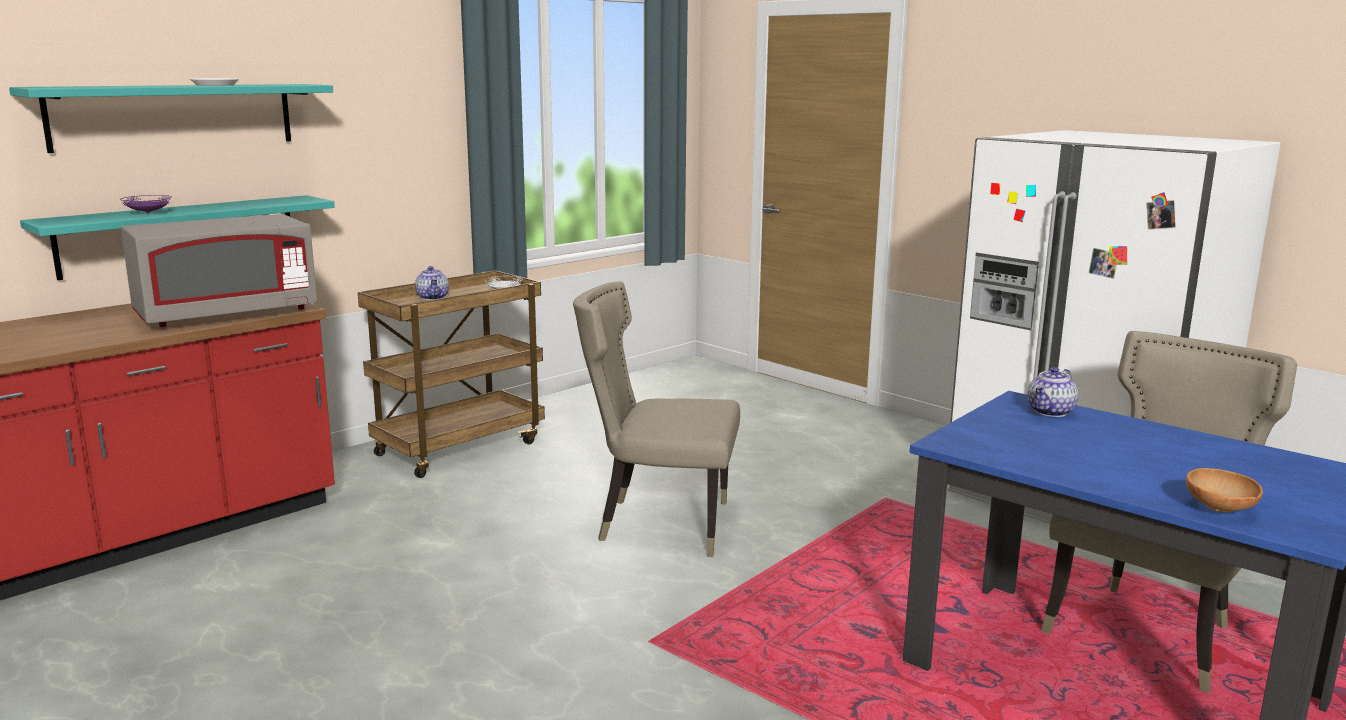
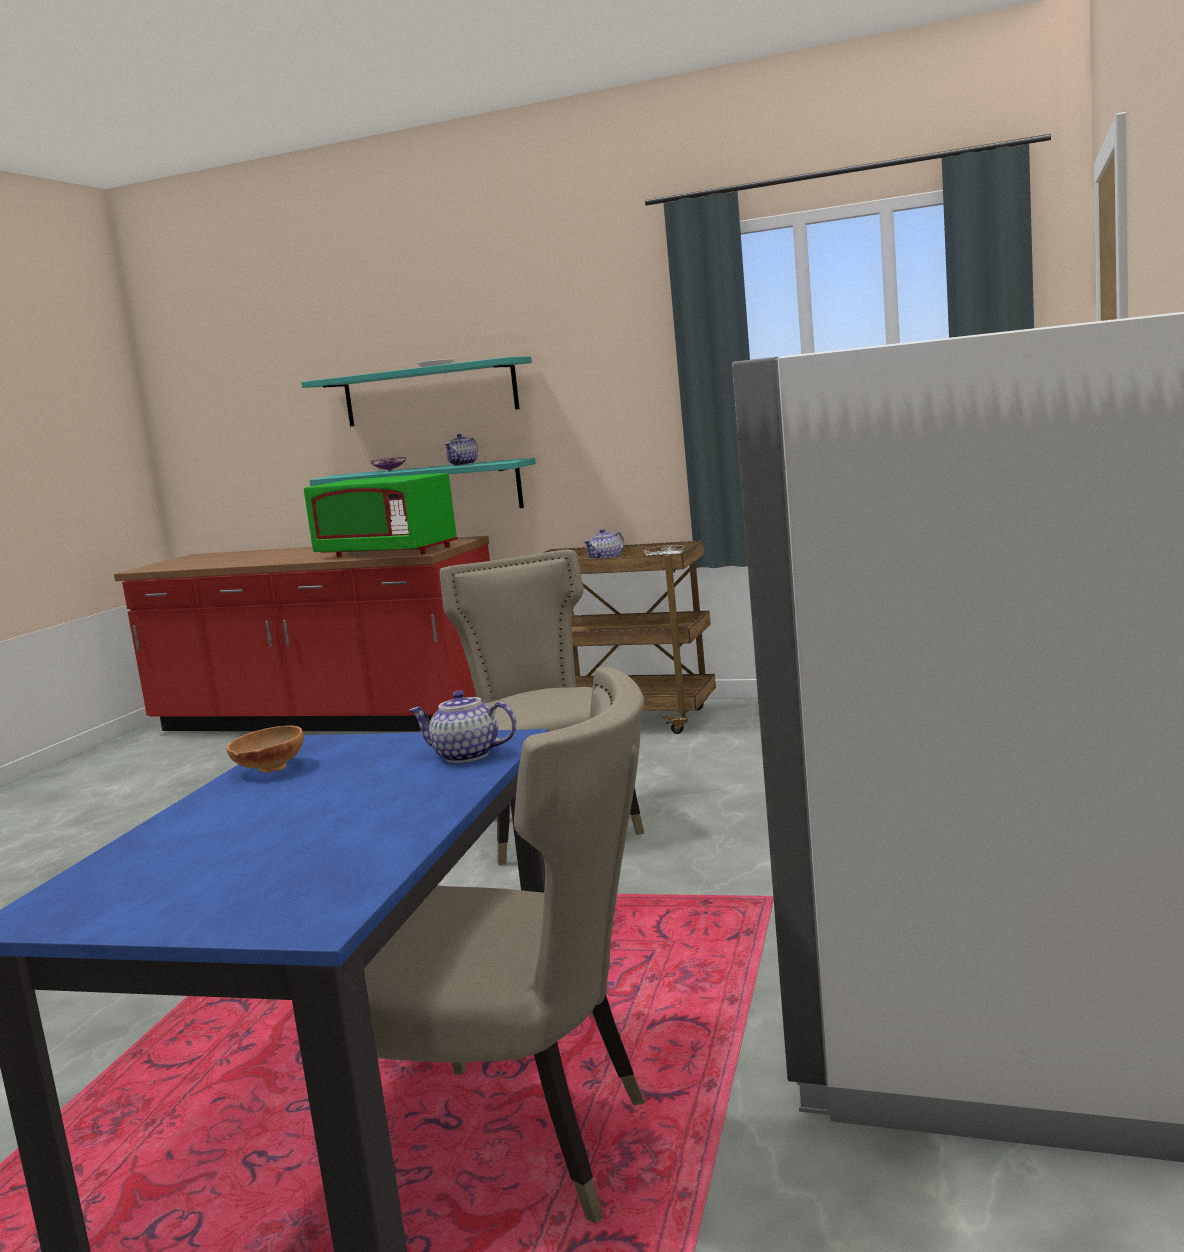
camera: 65 degrees right, 5 degrees down
grey microwave [121,214,317,327] -> green microwave [304,473,458,557]
brown bowl [1186,468,1263,512] -> brown bowl moved to [227,725,304,772]
none -> teapot [444,434,478,466]

